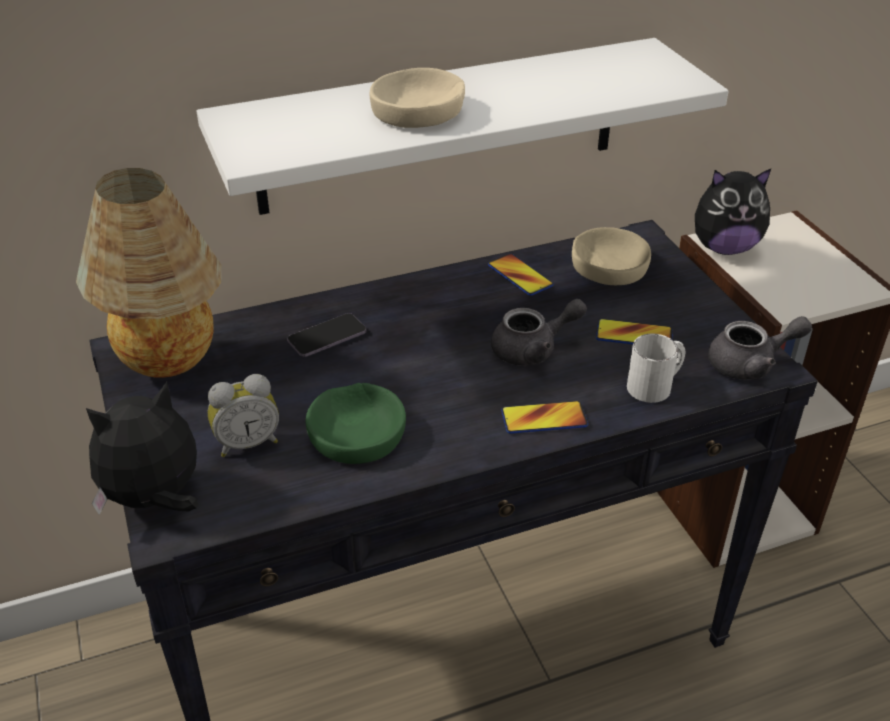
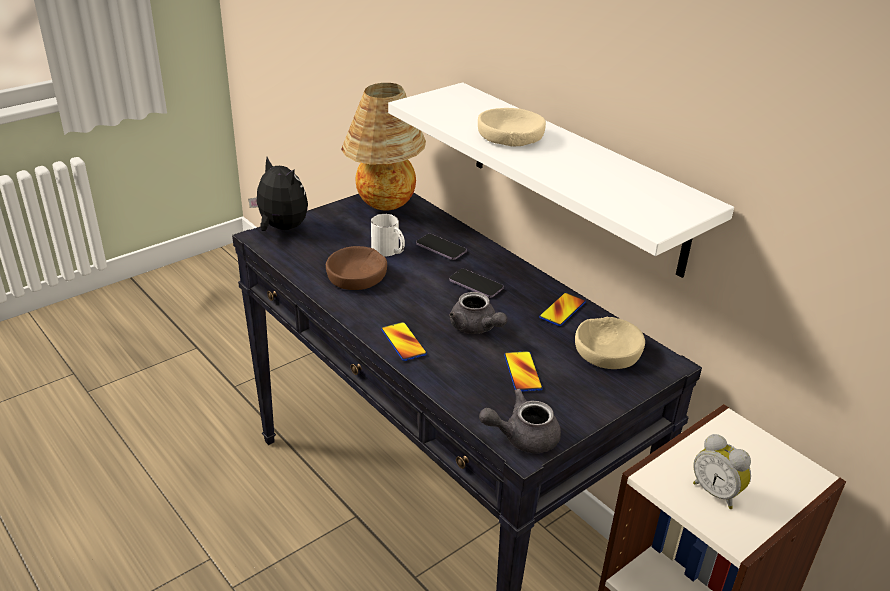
camera: 70 degrees right, 5 degrees down
alarm clock [208,374,279,457] -> alarm clock moved to [693,434,751,509]
green bowl [306,383,406,464] -> brown bowl [326,246,387,290]
white mug [627,334,685,403] -> white mug moved to [371,214,405,256]
plush toy [695,169,771,255] -> none
grey teapot [708,316,812,380] -> grey teapot turned 105 degrees clockwise [479,389,561,453]
none -> phone [449,269,504,298]

